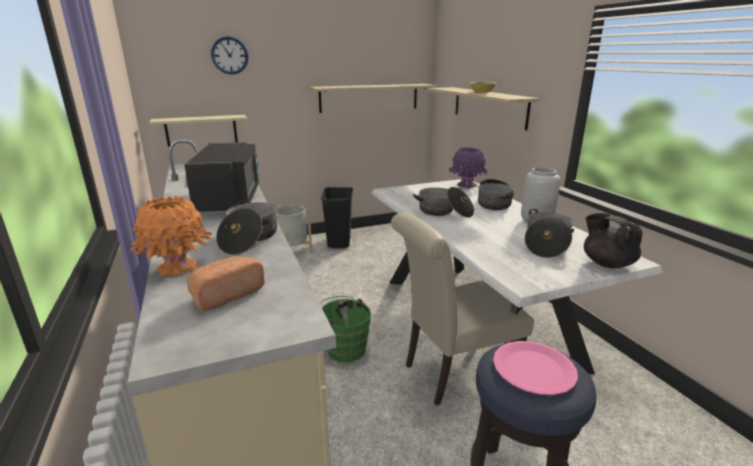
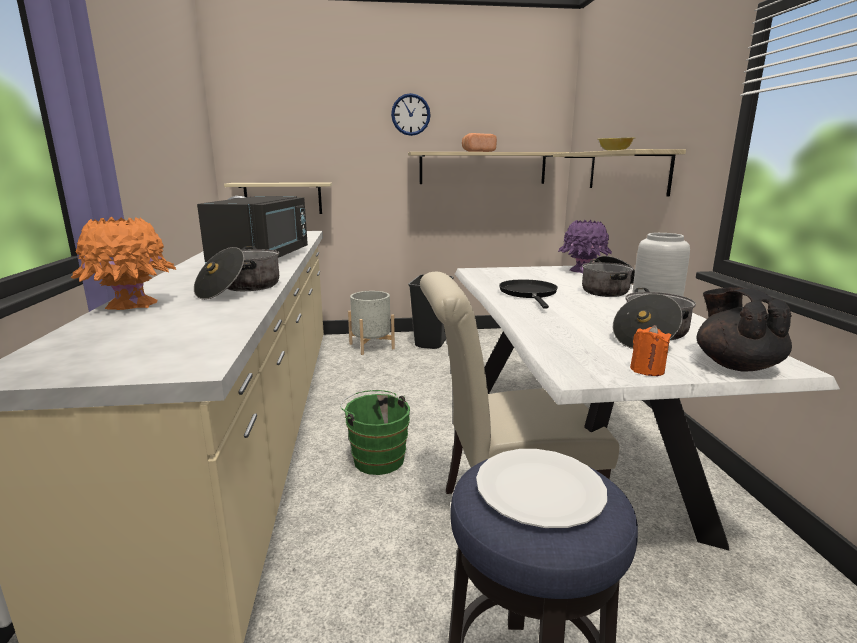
camera: 15 degrees right, 5 degrees down
bread [187,256,265,311] -> bread moved to [462,133,497,152]
wall clock [211,36,248,75] -> wall clock moved to [391,93,431,136]
cooking pot [413,187,474,218] -> black frying pan [499,279,558,308]
pink plate [493,341,578,395] -> white plate [476,449,607,528]
none -> orange candle [630,325,671,376]

